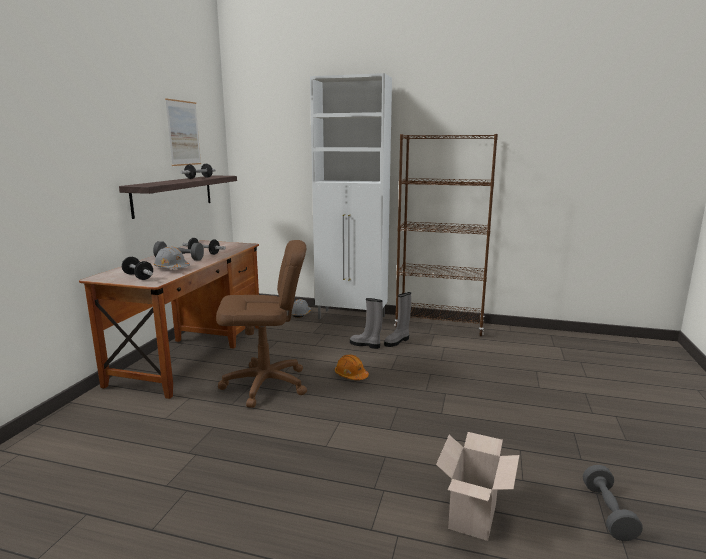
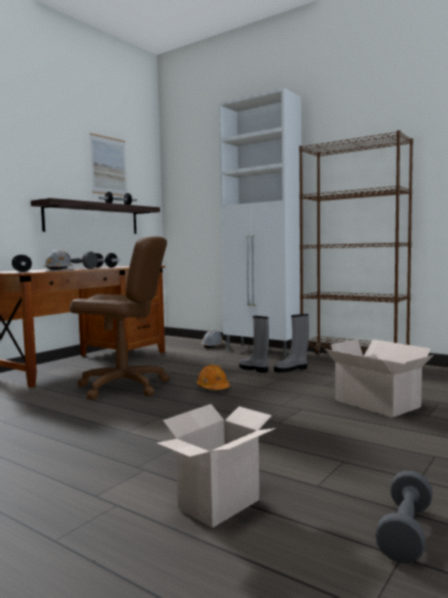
camera: 20 degrees right, 10 degrees down
none -> cardboard box [325,339,433,418]

